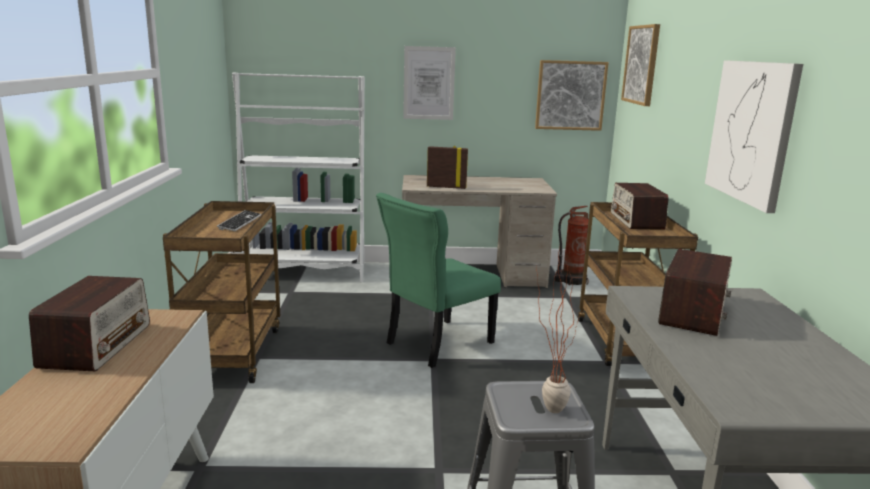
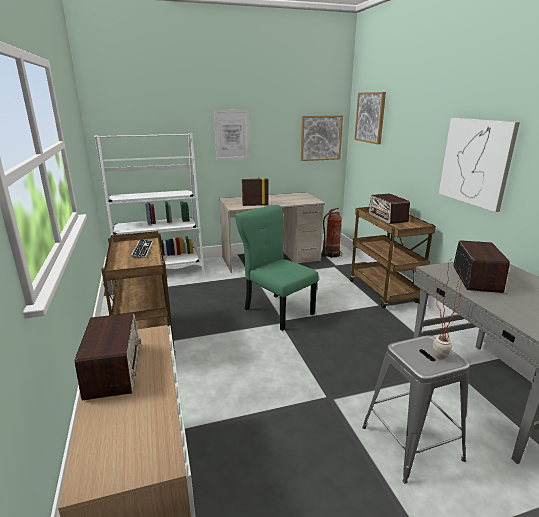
camera: 15 degrees left, 5 degrees up
green chair [376,193,501,368] -> green chair turned 105 degrees clockwise [235,205,318,331]

